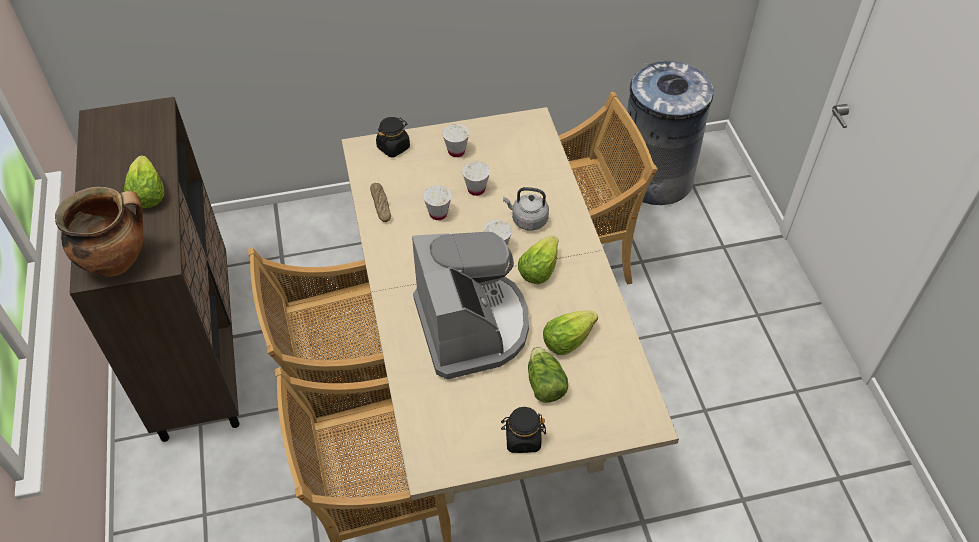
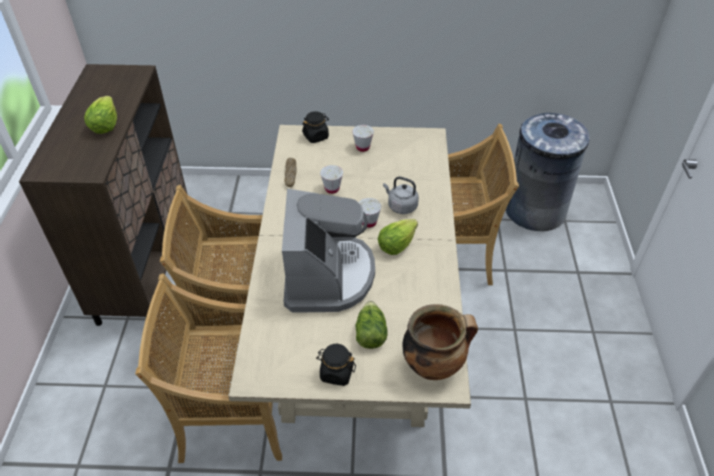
camera: 15 degrees right, 5 degrees down
cooking pot [55,187,143,277] -> cooking pot moved to [402,304,478,380]
white cup [462,161,490,196] -> none
lettuce [543,311,598,355] -> none

